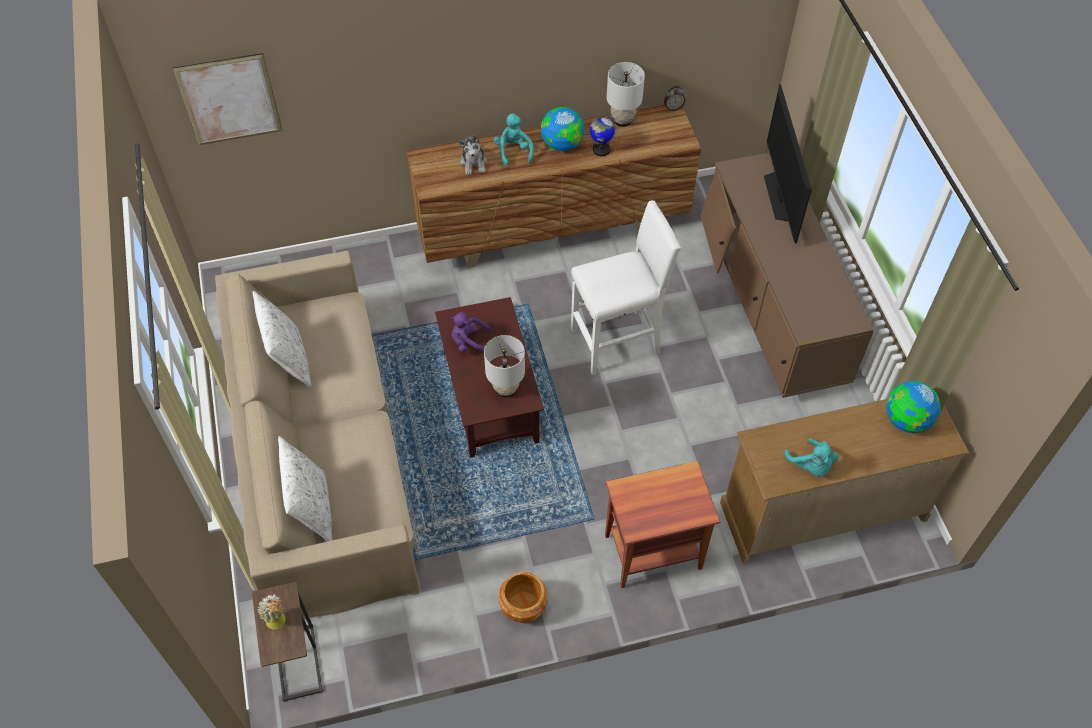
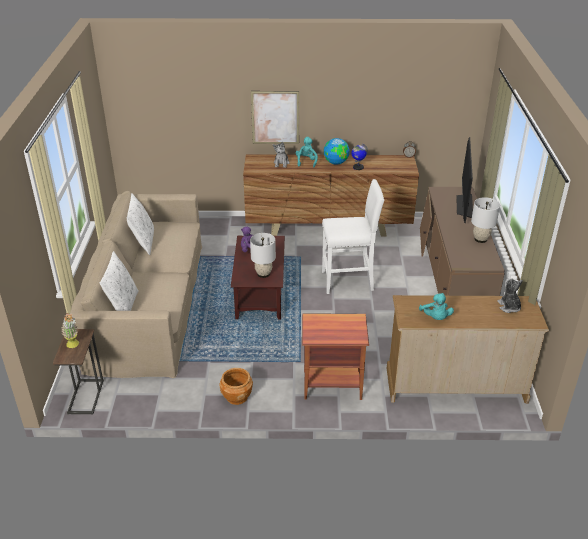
camera: 15 degrees right, 20 degrees down
picture [173,53,283,145] -> picture moved to [251,91,299,144]
white table lamp [606,62,645,127] -> white table lamp moved to [471,197,500,243]
globe [886,381,941,433] -> plush toy [497,278,523,313]

